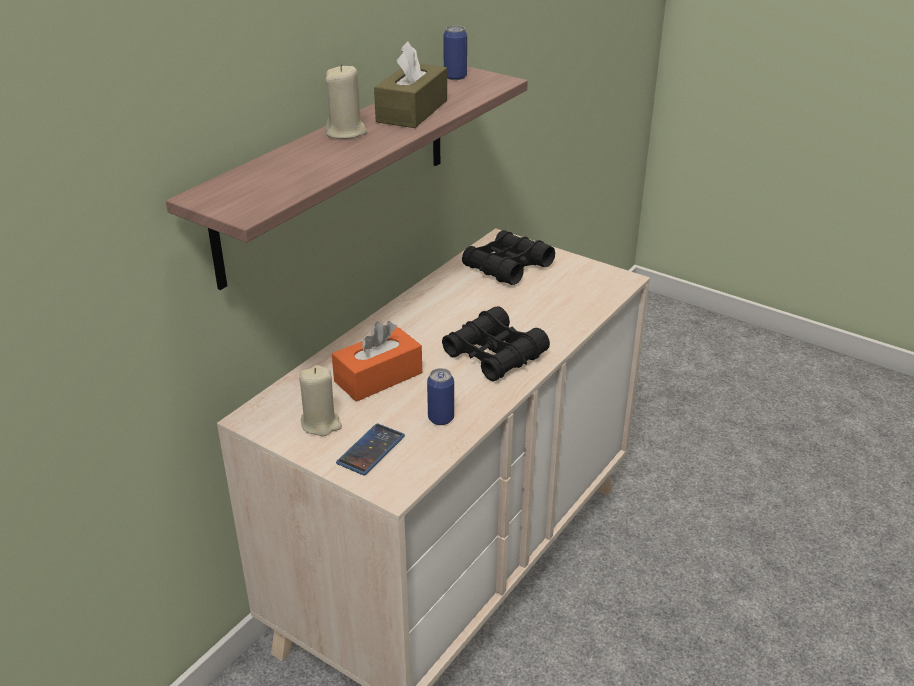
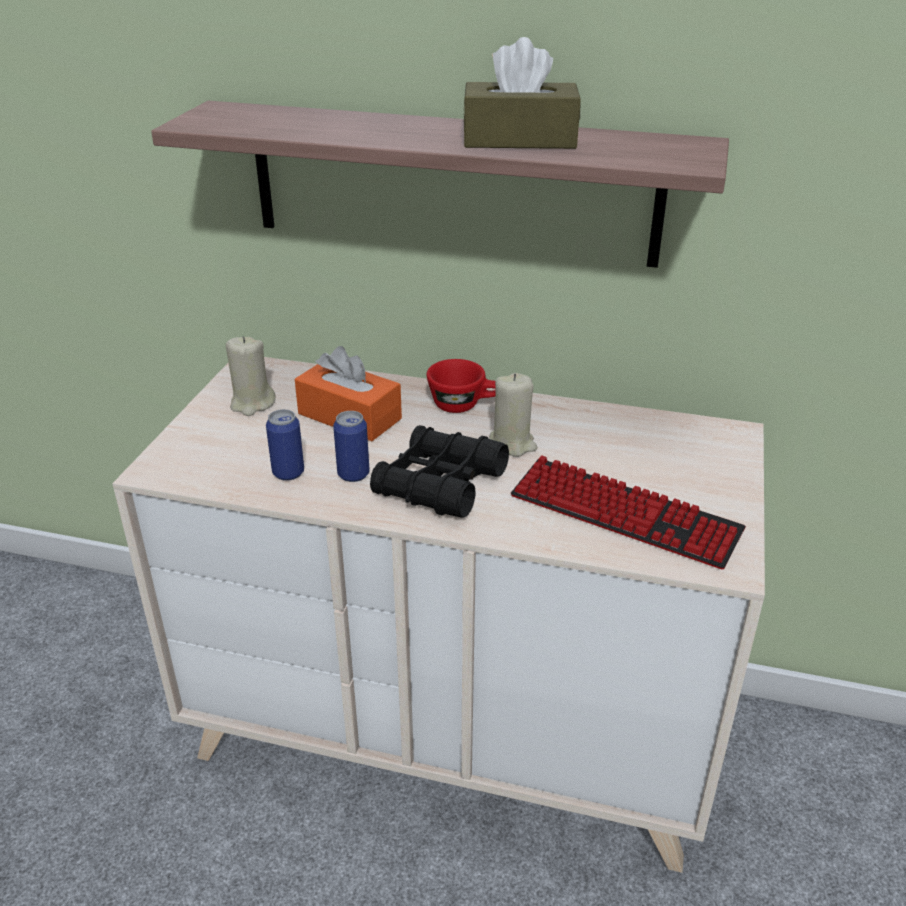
camera: 70 degrees right, 0 degrees up
beige candle [325,64,367,139] -> beige candle moved to [489,373,537,457]
phone [336,423,405,476] -> none
can [443,25,467,80] -> can moved to [333,411,369,482]
black binoculars [462,230,555,285] -> none
none -> red cup [426,359,495,413]
none -> keyboard [511,455,746,569]

